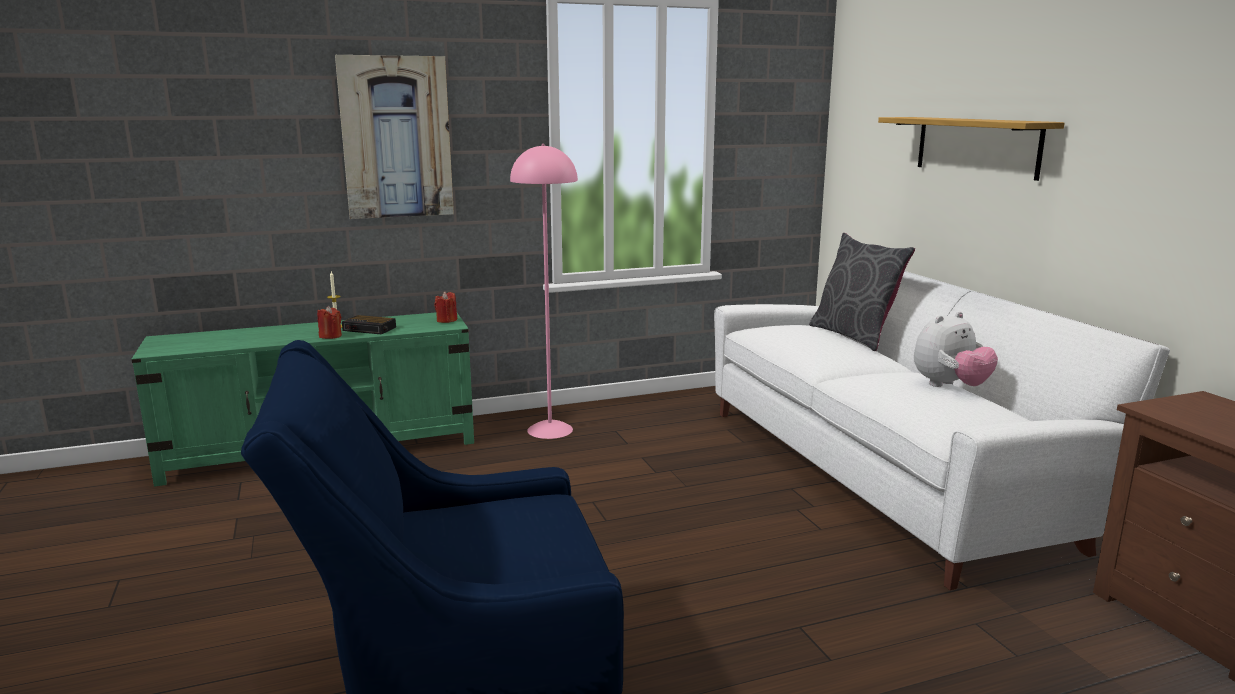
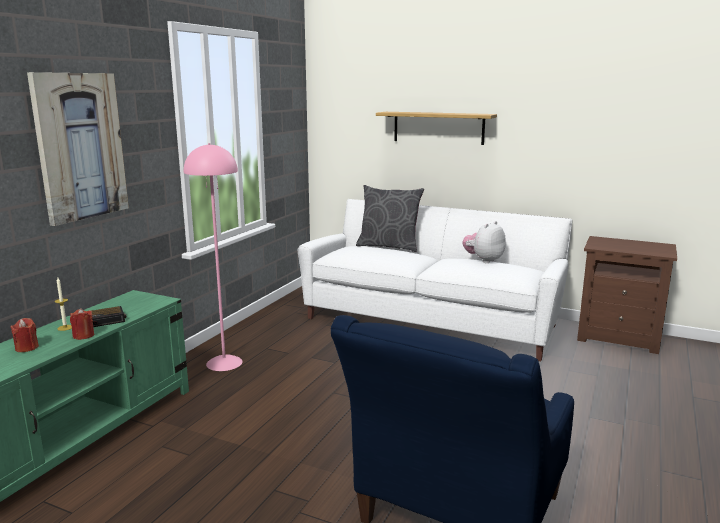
camera: 45 degrees left, 0 degrees up
red candle [434,291,457,323] -> red candle moved to [10,318,39,352]
plush toy [914,312,998,387] -> plush toy turned 150 degrees counterclockwise [463,221,506,263]

